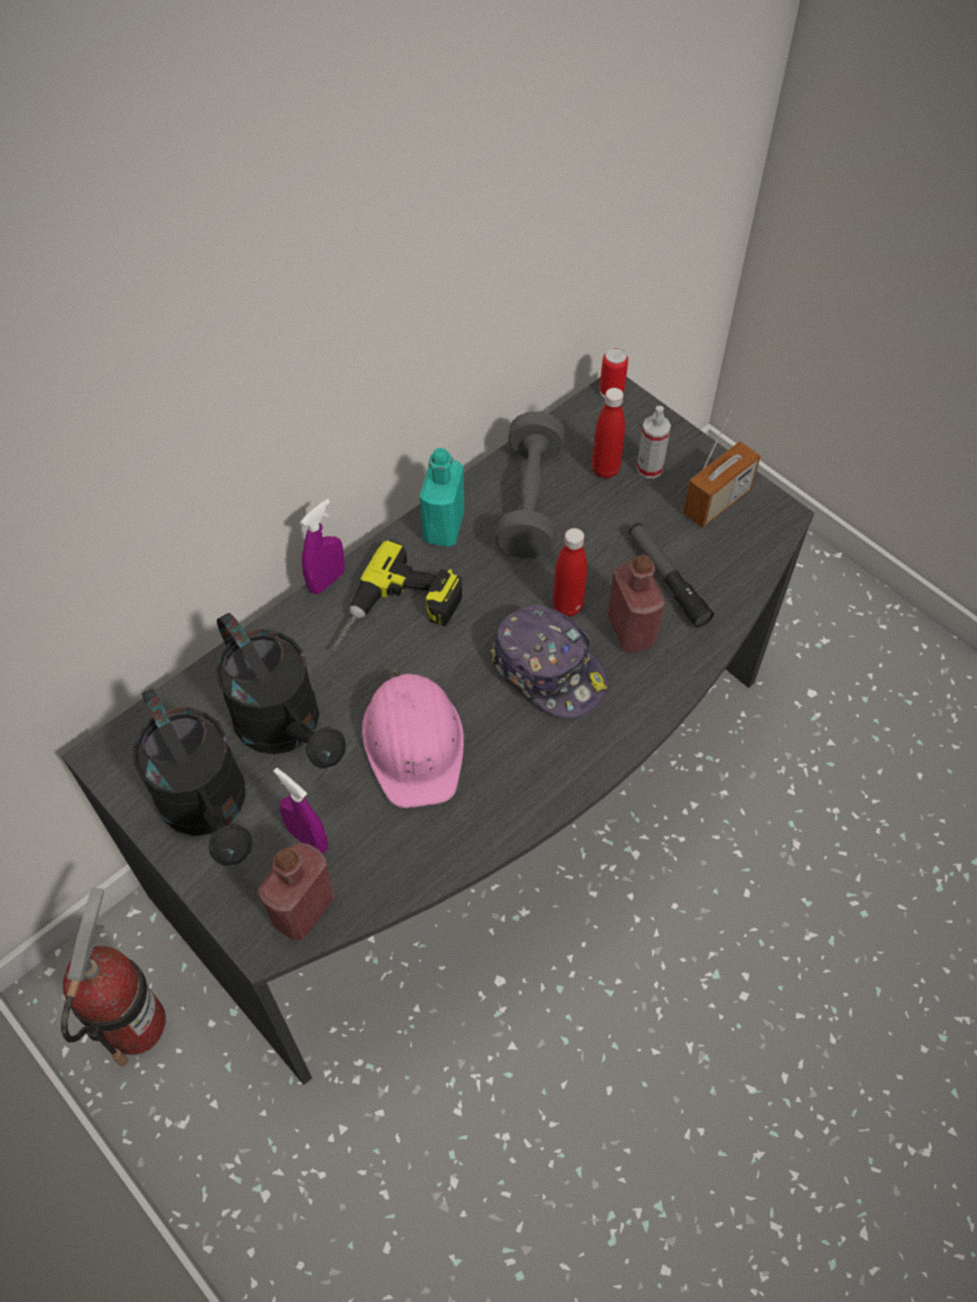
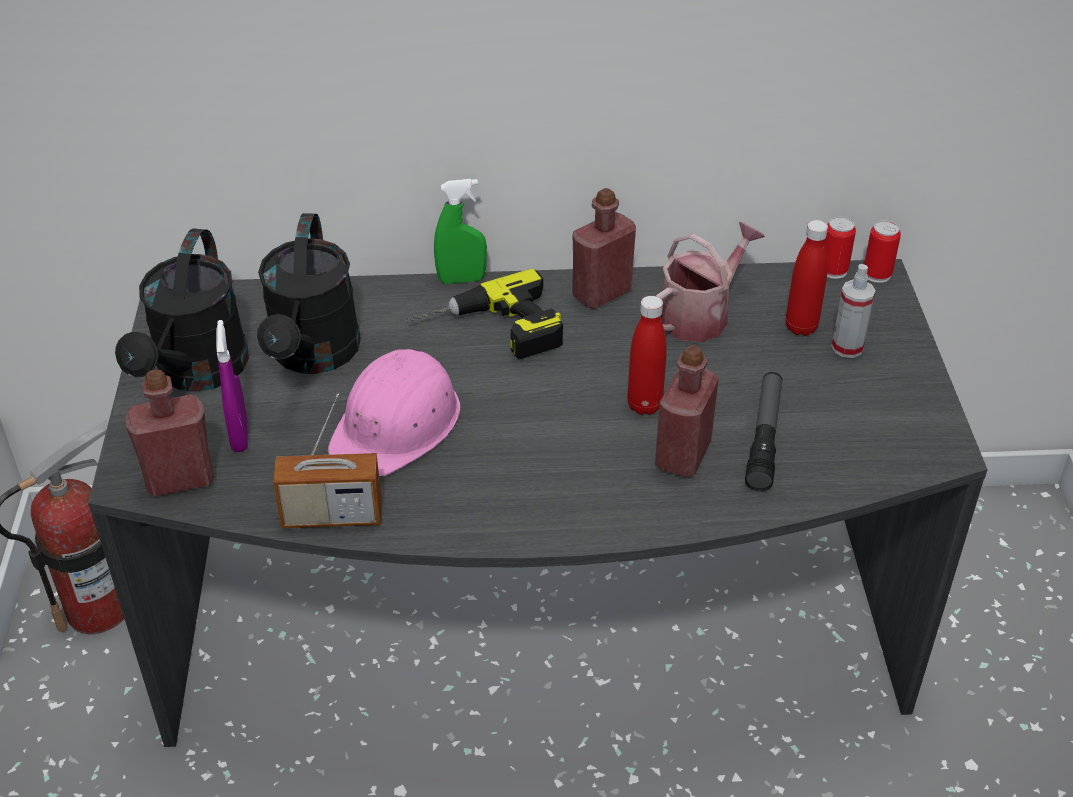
camera: 40 degrees right, 15 degrees down
purple spray bottle [301,499,345,594] -> green spray bottle [434,179,487,284]
turquoise bottle [420,448,464,547] -> red bottle [572,188,636,309]
cap [489,605,608,718] -> none
grey dumbbell [495,411,565,559] -> watering can [656,221,765,342]
radio [683,410,761,528] -> radio moved to [273,394,382,528]
none -> can [824,217,856,279]

